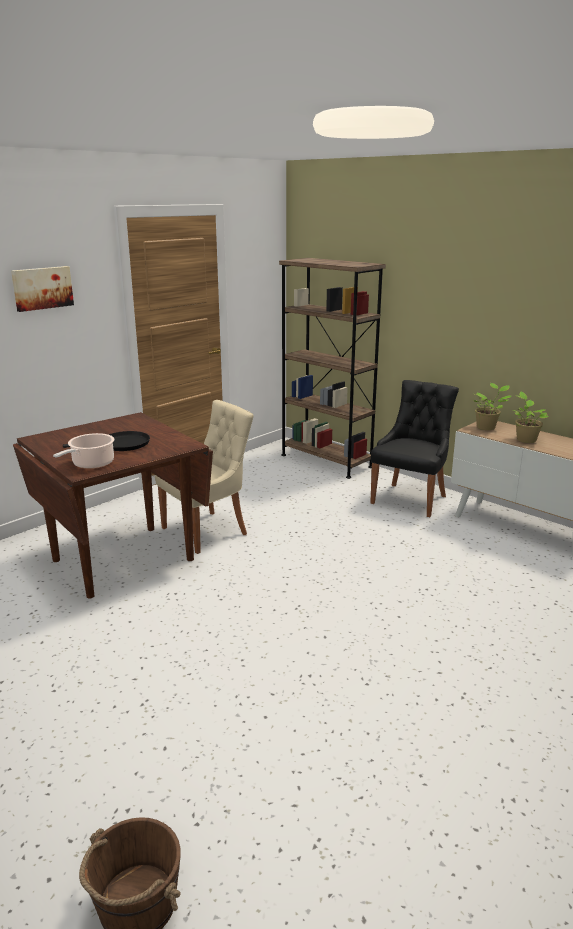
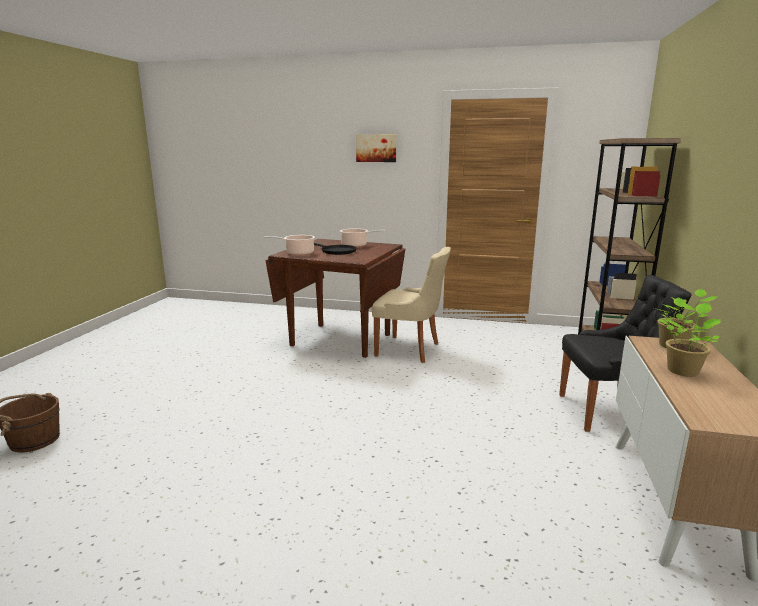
camera: 60 degrees right, 5 degrees down
none -> cooking pot [340,228,385,247]

